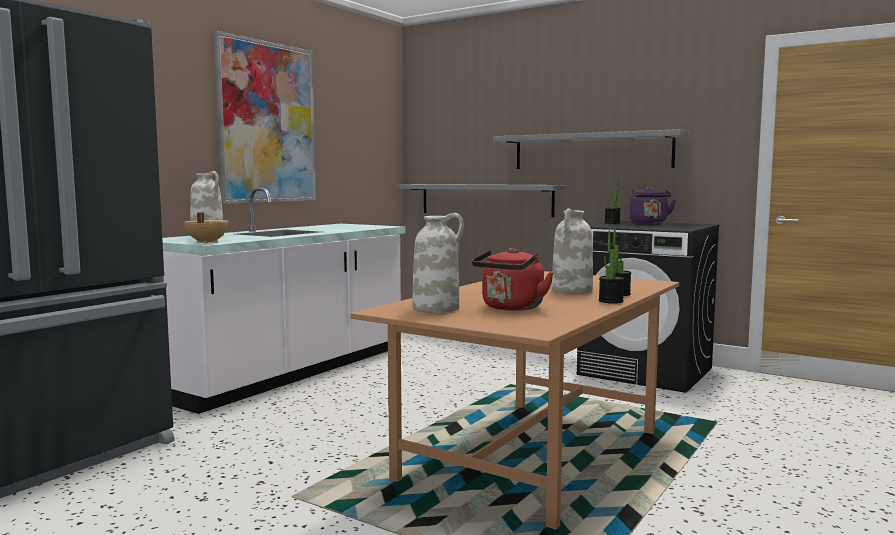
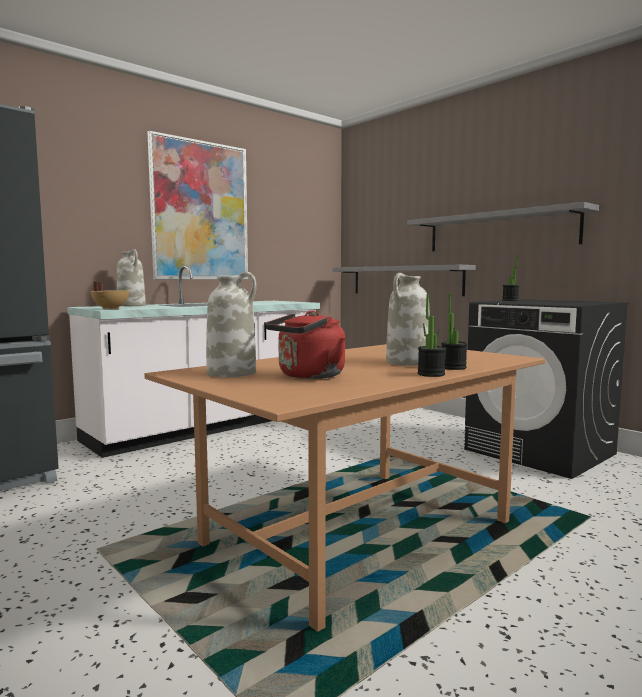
camera: 15 degrees right, 0 degrees up
purple kettle [629,187,676,224] -> none

